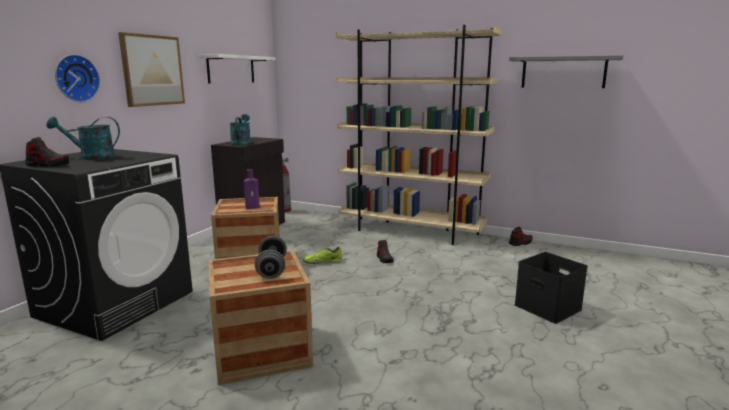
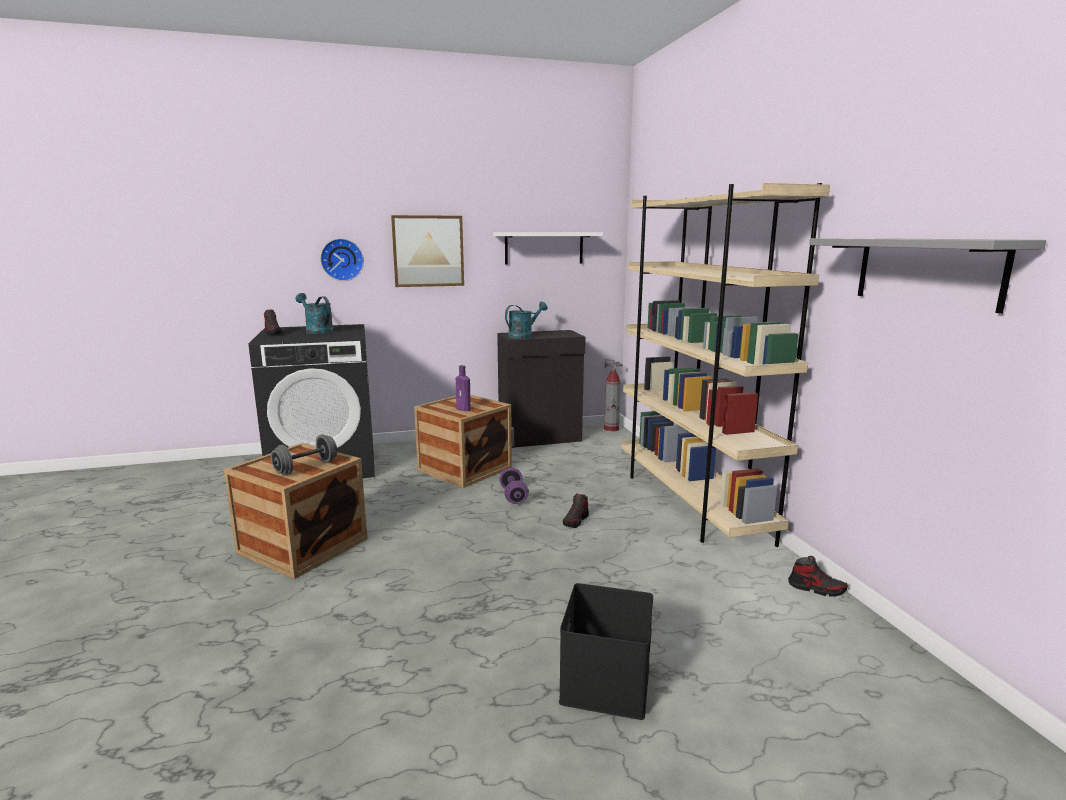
camera: 50 degrees right, 0 degrees up
shoe [303,246,342,264] -> purple dumbbell [499,468,529,504]

